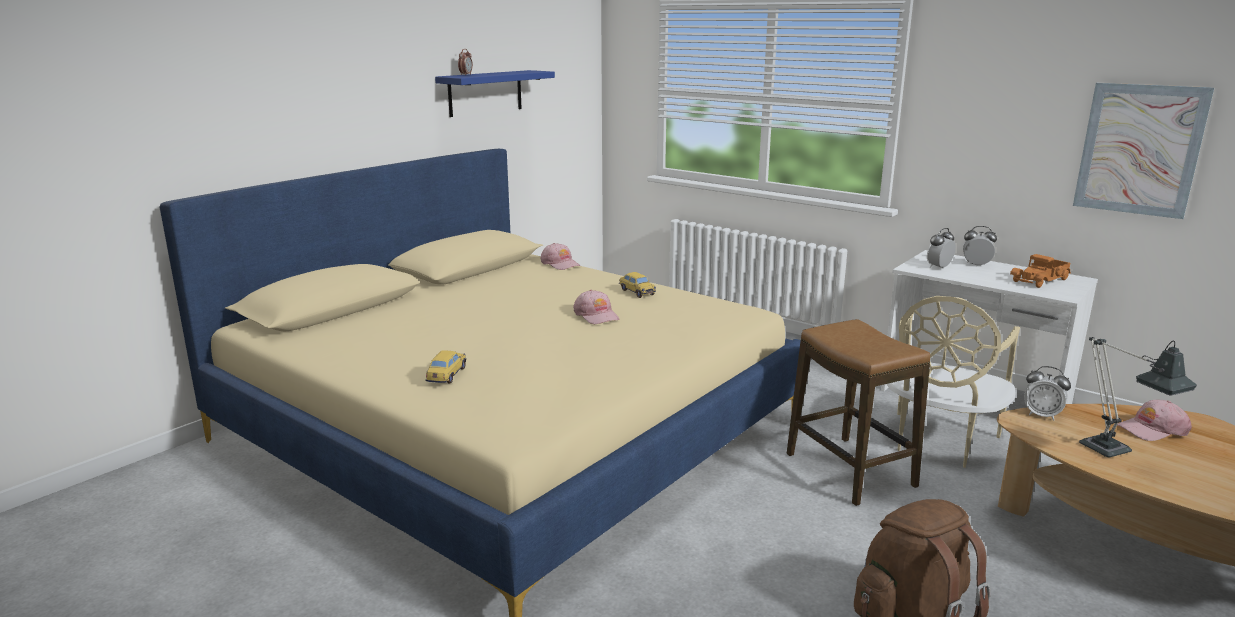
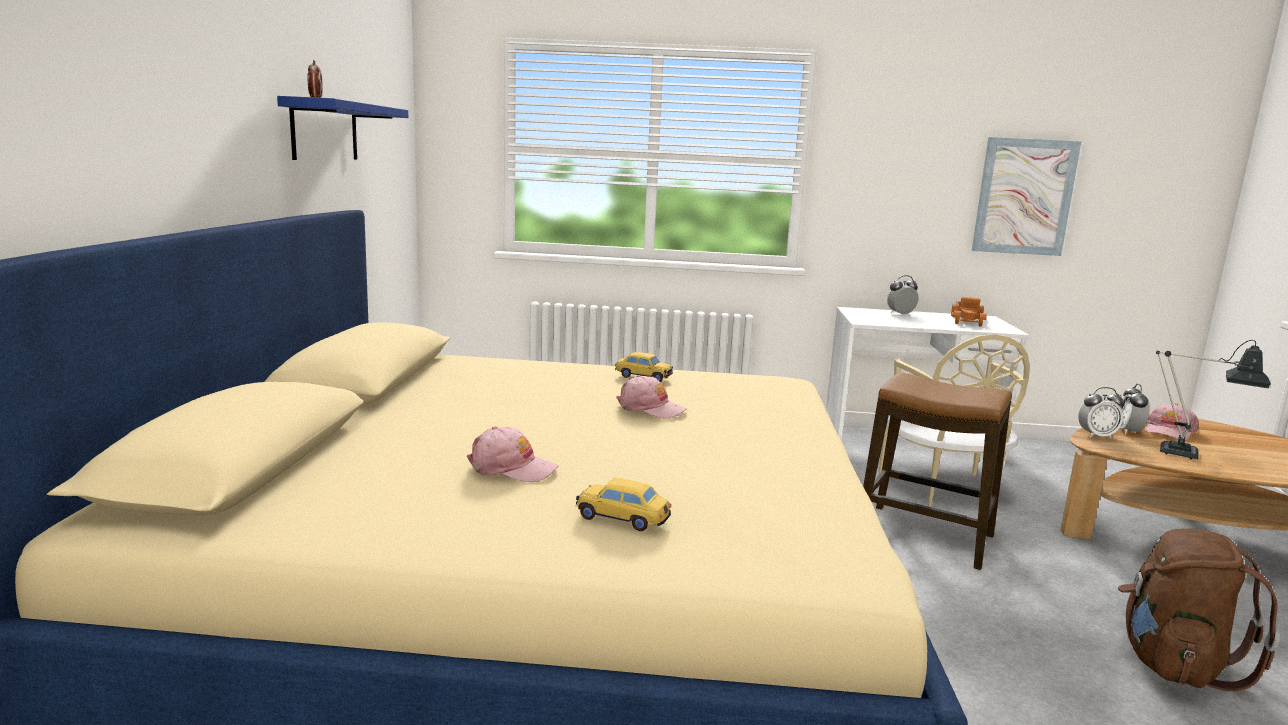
camera: 35 degrees left, 5 degrees down
toy car [425,350,466,384] -> toy car turned 45 degrees counterclockwise [576,477,671,531]
pink cap [540,243,580,270] -> pink cap moved to [467,426,558,482]
alarm clock [927,228,956,269] -> alarm clock moved to [1120,384,1150,435]

